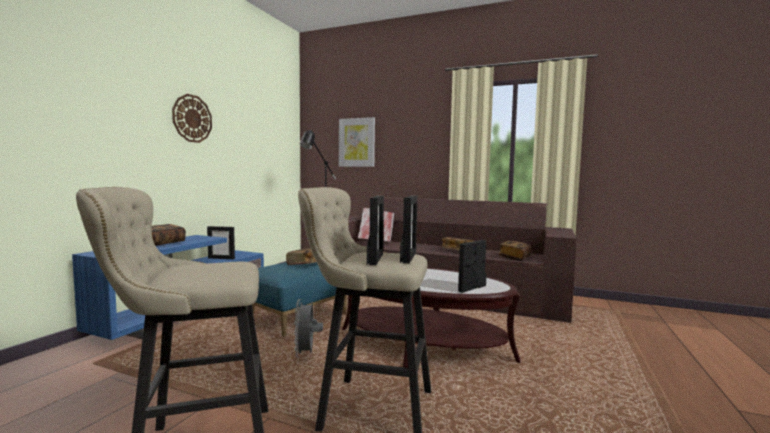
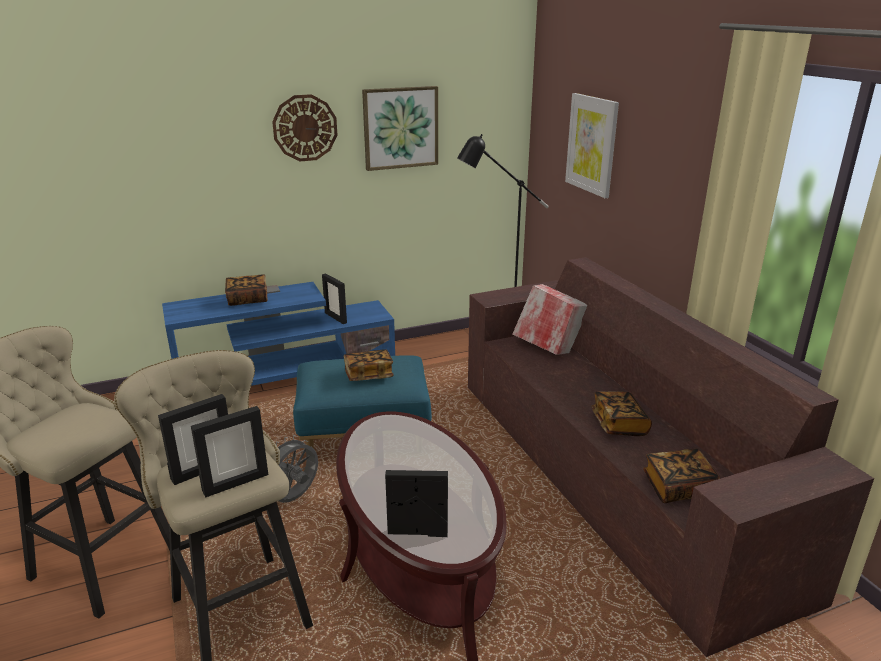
camera: 45 degrees right, 20 degrees up
none -> picture [362,86,438,171]

